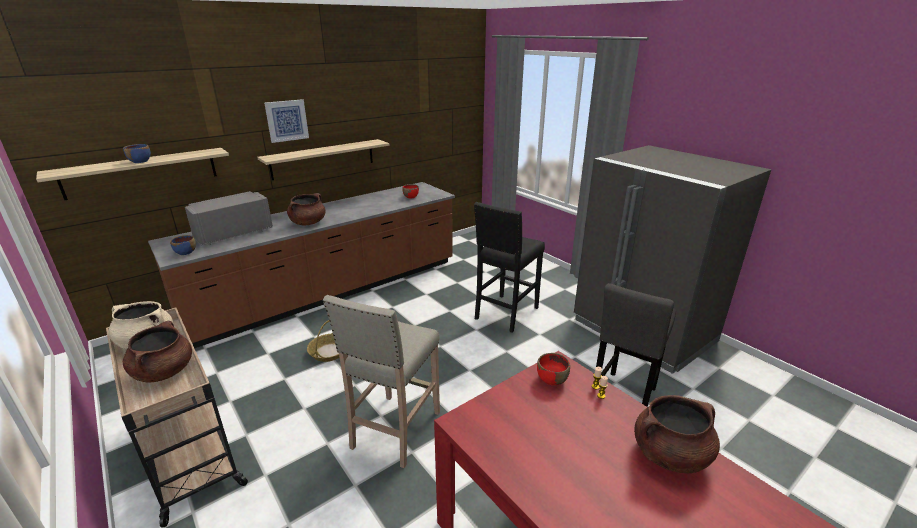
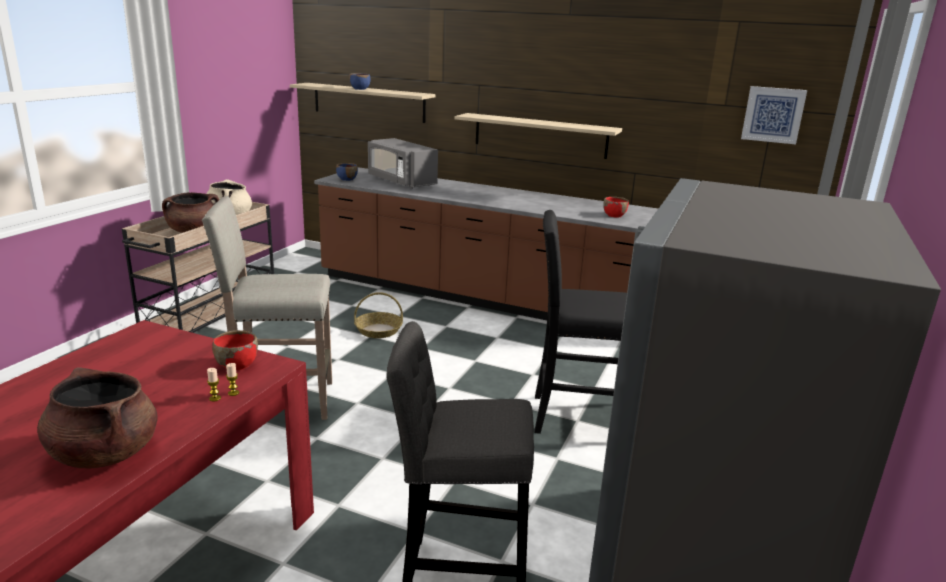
camera: 60 degrees right, 5 degrees down
grey microwave [185,191,273,246] -> grey microwave turned 150 degrees counterclockwise [368,138,438,189]
picture [264,99,309,143] -> picture moved to [741,86,807,144]
brown cooking pot [287,193,325,225] -> none

